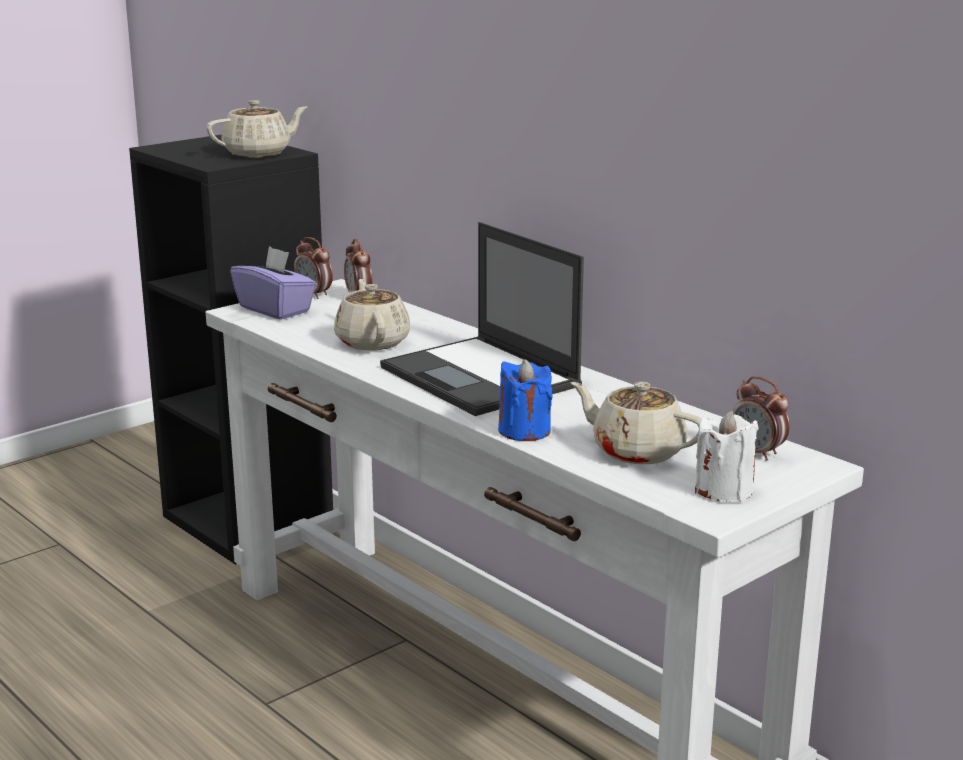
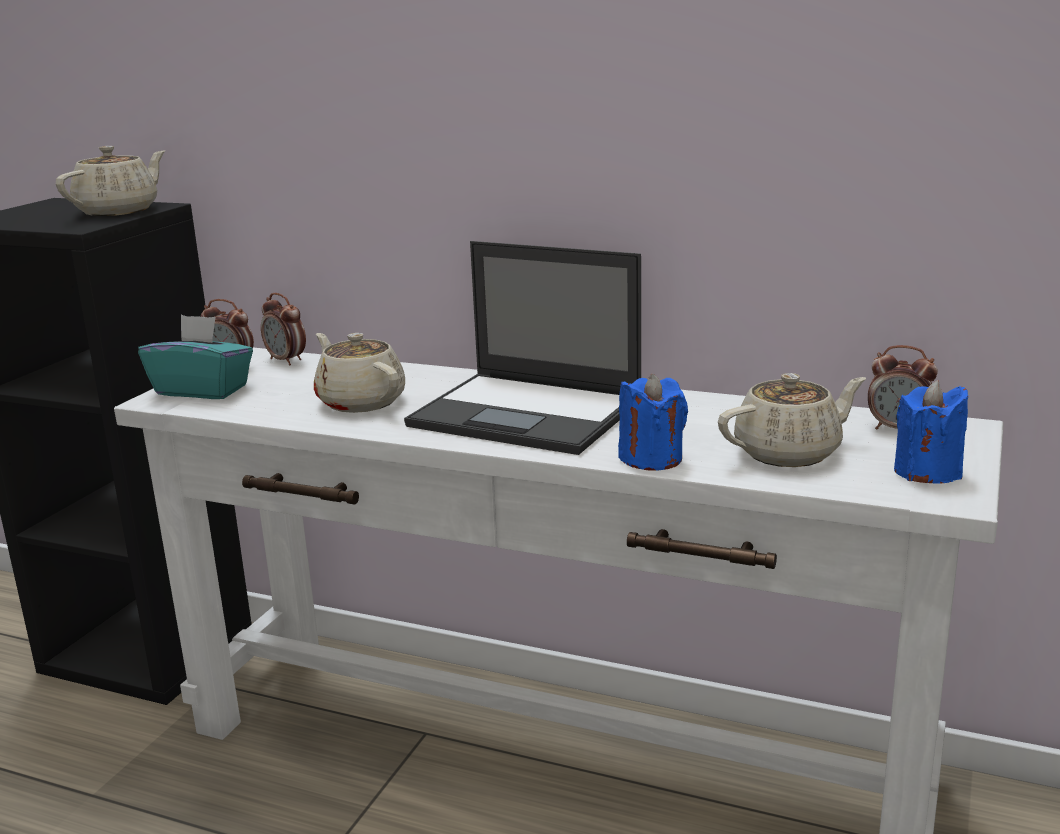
camera: 25 degrees left, 0 degrees up
purple tissue box [230,246,317,320] -> turquoise tissue box [138,315,253,399]
beige teapot [571,382,702,464] -> beige teapot turned 150 degrees clockwise [718,373,866,467]
white candle [695,410,759,502] -> blue candle [894,380,968,484]

